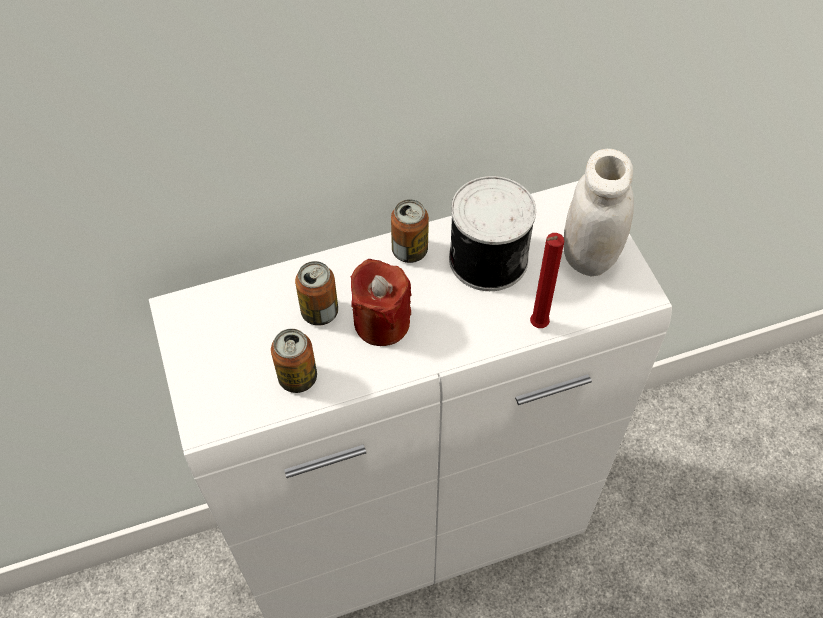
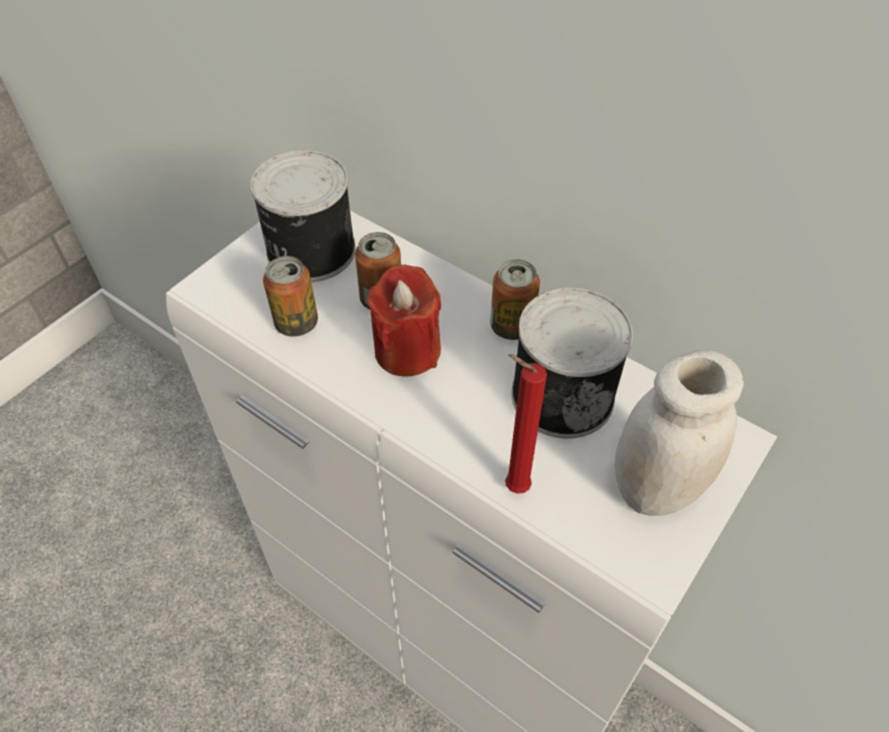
camera: 55 degrees right, 5 degrees down
none -> can [250,150,356,282]

